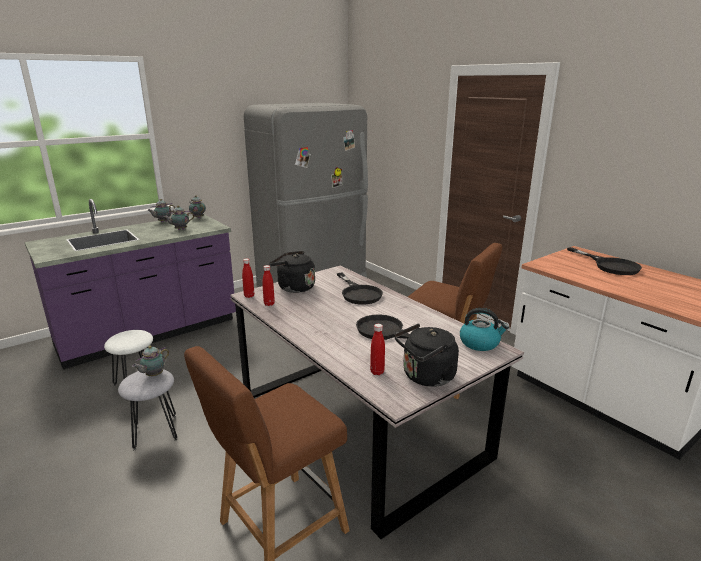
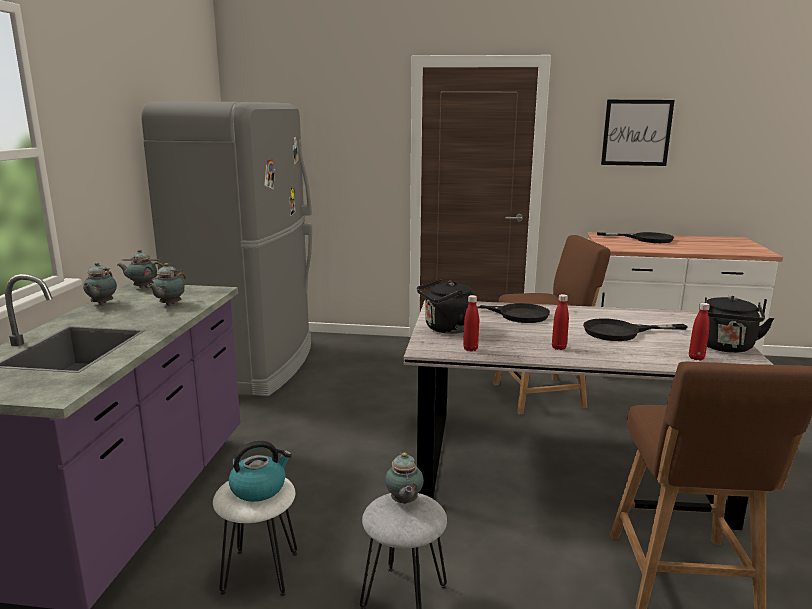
camera: 45 degrees left, 5 degrees down
red bottle [242,259,254,298] -> red bottle moved to [552,294,569,350]
kettle [460,308,509,351] -> kettle moved to [229,440,292,502]
none -> picture [601,100,675,166]

